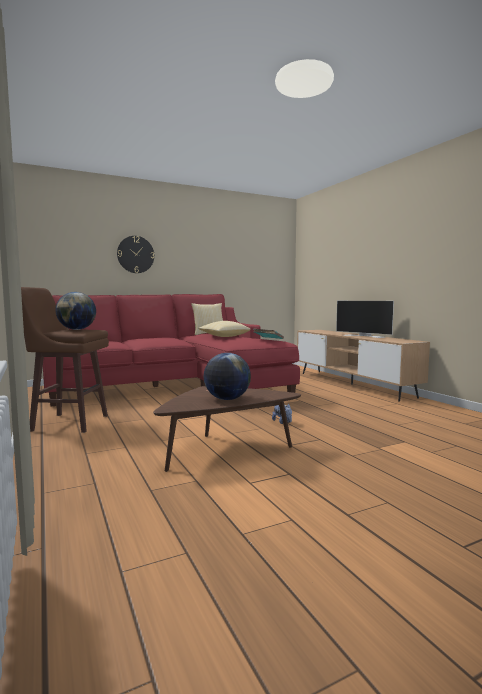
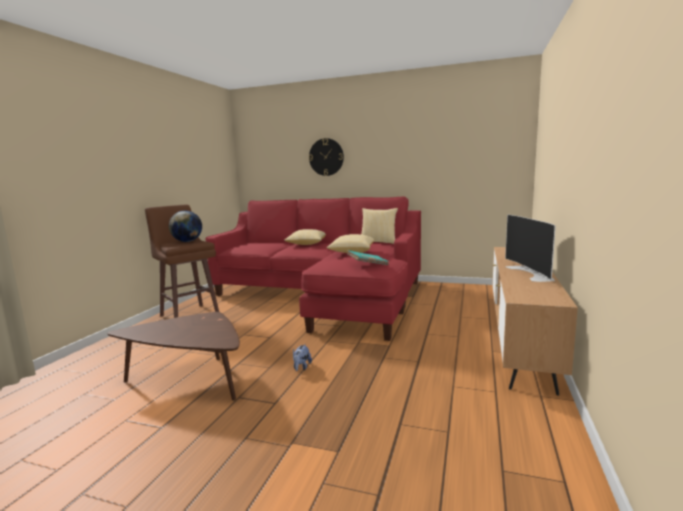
camera: 45 degrees right, 5 degrees up
globe [204,353,251,400] -> none
none -> pillow [284,229,326,245]

